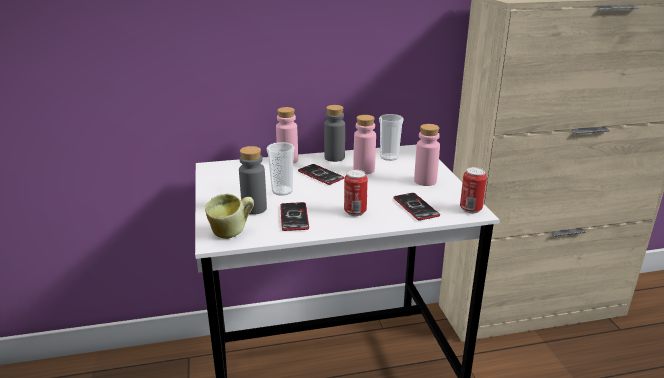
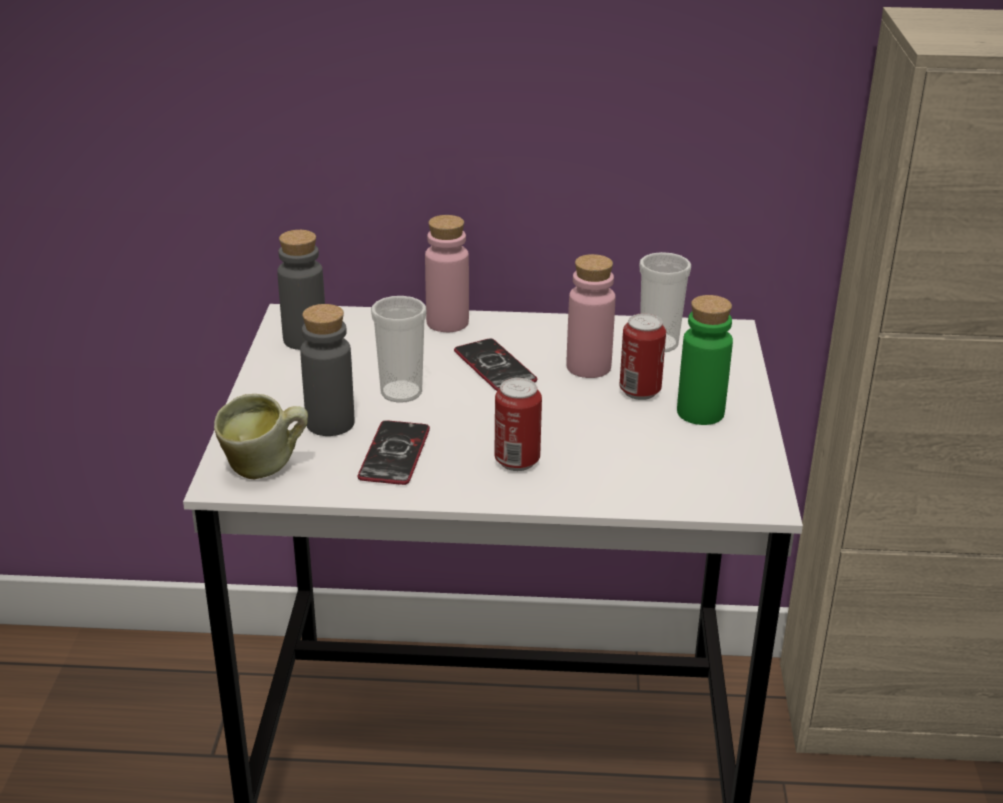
camera: 15 degrees right, 5 degrees up
grey bottle [324,105,345,162] -> grey bottle moved to [277,230,325,350]
phone [393,193,440,220] -> none
pink bottle [414,124,440,186] -> green bottle [677,295,733,425]
can [460,167,487,213] -> can moved to [620,314,666,400]

